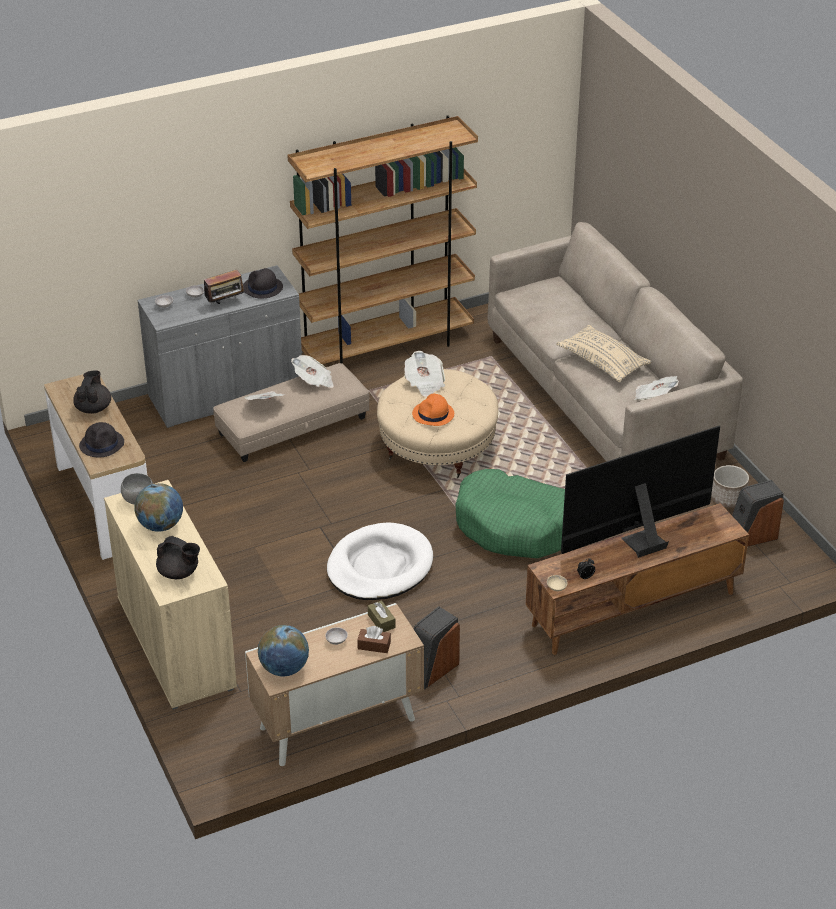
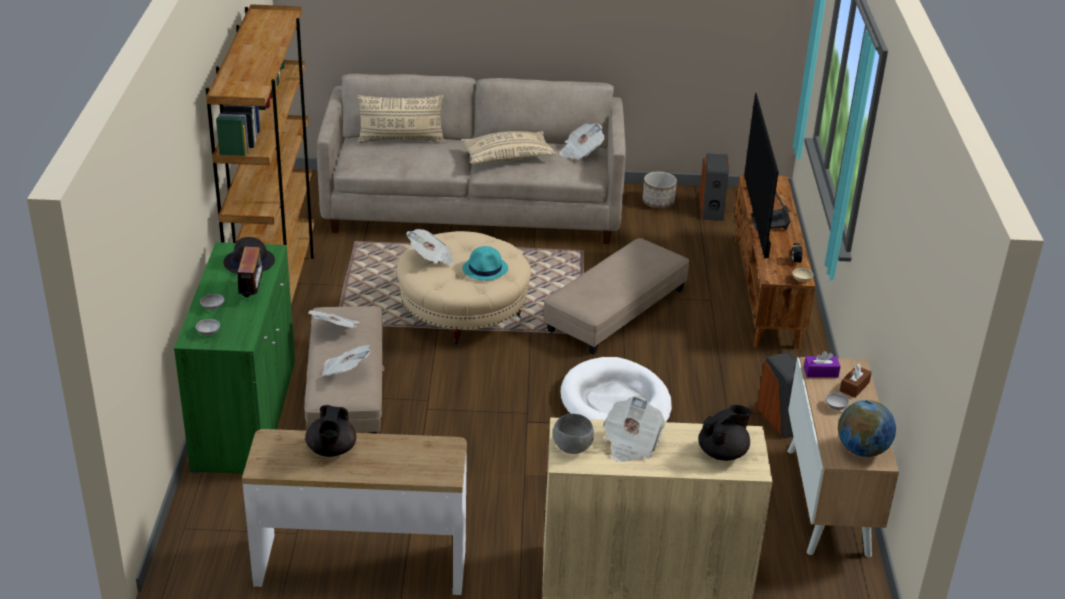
camera: 65 degrees left, 5 degrees down
black teapot [73,370,111,414] -> black teapot turned 120 degrees counterclockwise [305,405,356,457]
black hat [79,422,124,457] -> none
globe [135,483,183,532] -> newspaper [603,396,665,462]
grey cabinet [137,265,302,428] -> green cabinet [174,242,295,474]
brown tissue box [368,600,395,632] -> purple tissue box [804,351,841,378]
orange hat [412,394,454,426] -> turquoise hat [462,246,508,281]
green dog bed [455,469,565,558] -> beige ottoman [543,238,689,355]
none -> beige pillow [358,95,445,143]

